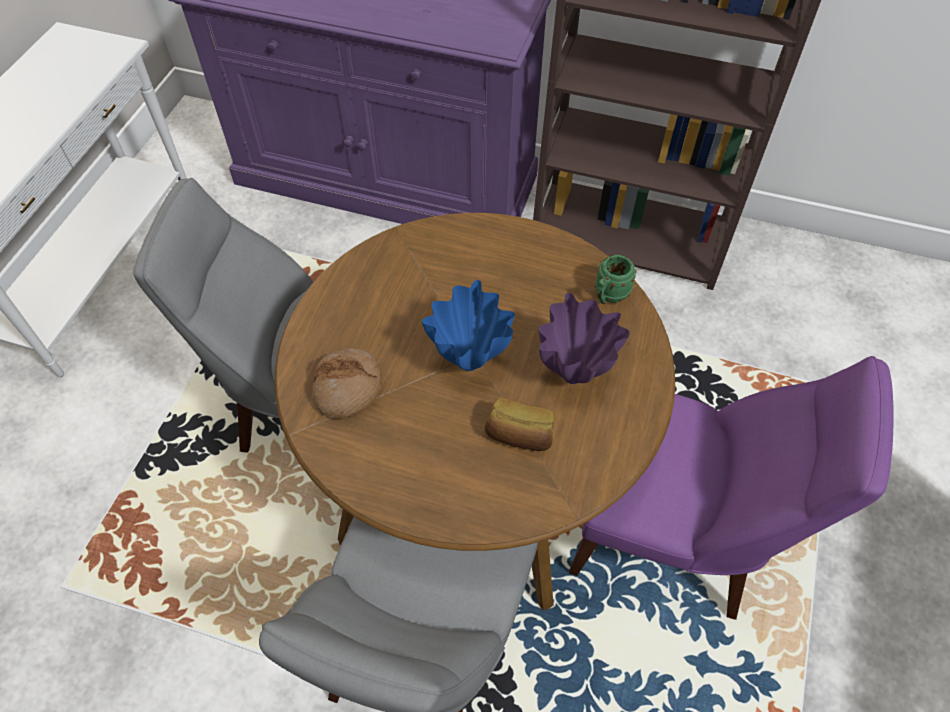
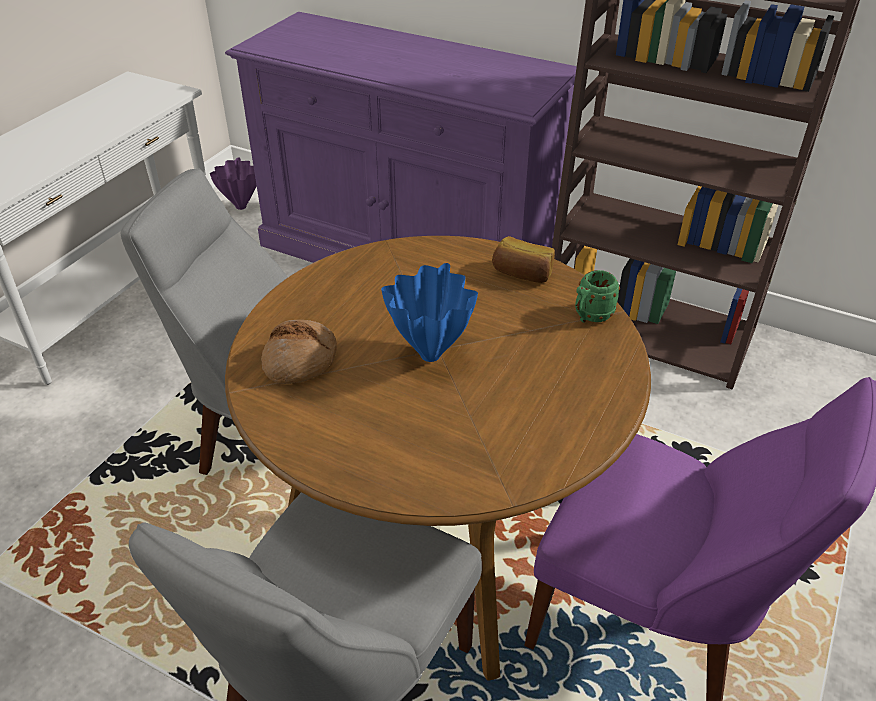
camera: 10 degrees right, 15 degrees down
bread [485,397,555,451] -> bread moved to [492,236,555,283]
purple vase [539,292,630,384] -> purple vase moved to [210,157,257,210]

